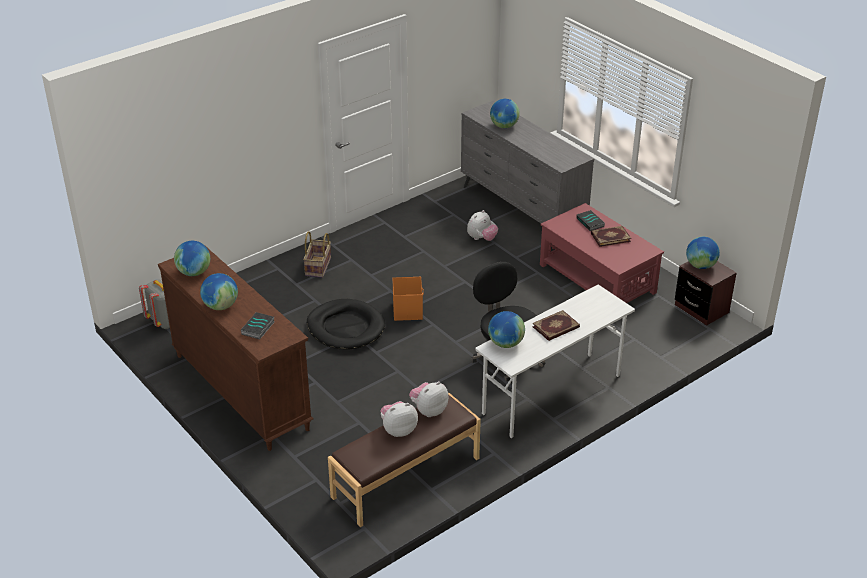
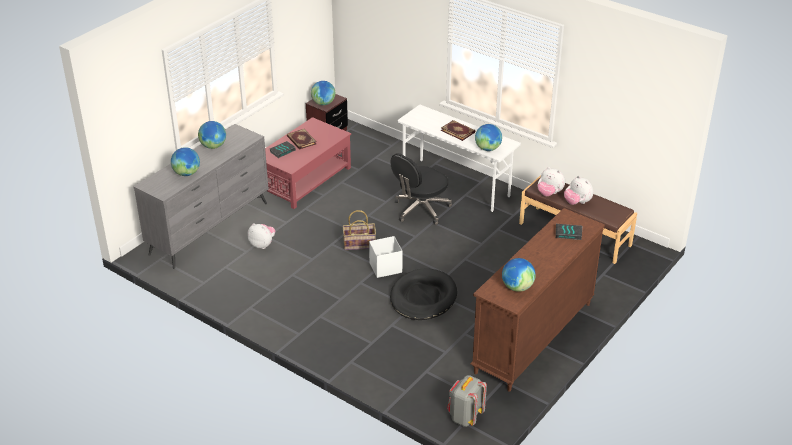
camera: 105 degrees left, 0 degrees up
globe [200,273,238,310] -> globe moved to [198,121,226,149]
basket [303,231,331,278] -> basket moved to [343,210,376,250]
orange storage box [393,277,424,321] -> white storage box [369,236,402,278]

